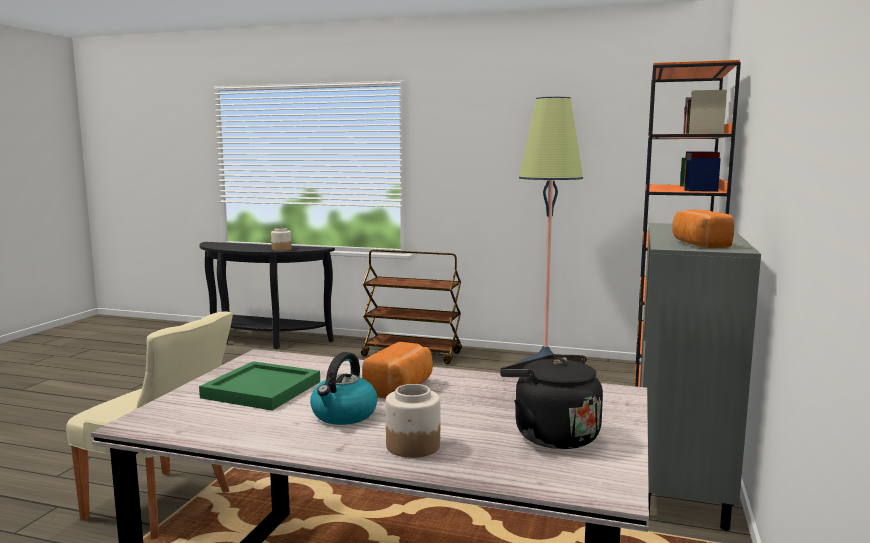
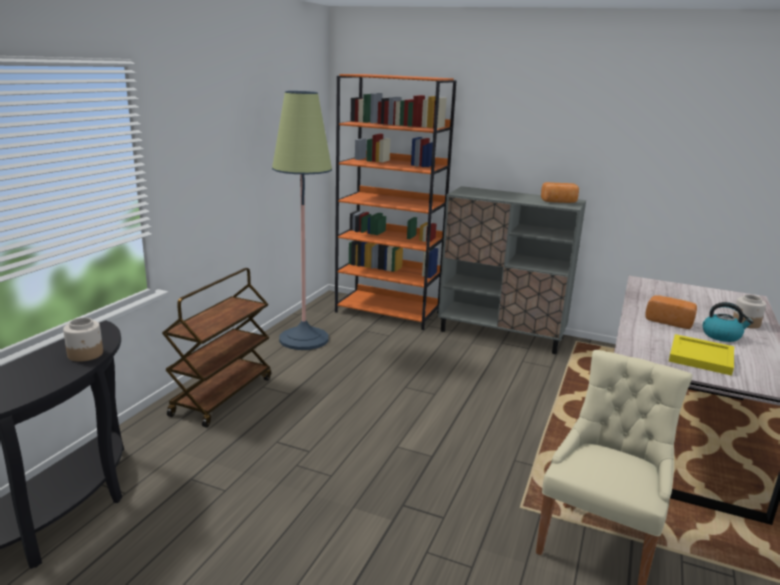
camera: 85 degrees left, 10 degrees up
green tray [199,361,320,411] -> yellow tray [669,334,734,376]
black kettle [500,354,603,449] -> none

